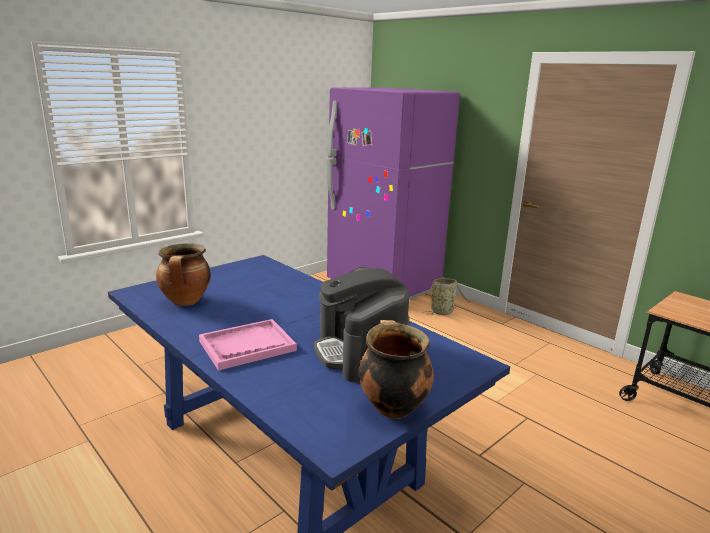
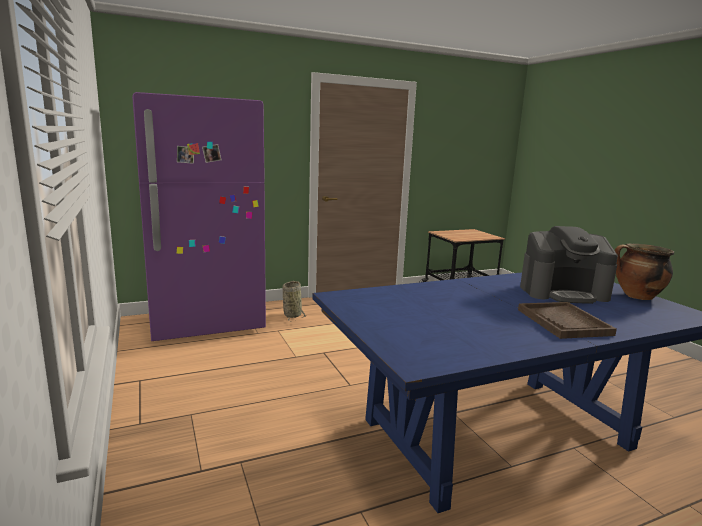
camera: 70 degrees left, 5 degrees down
cooking pot [156,243,211,306] -> none
pink tray [199,319,297,371] -> brown tray [518,302,617,339]

